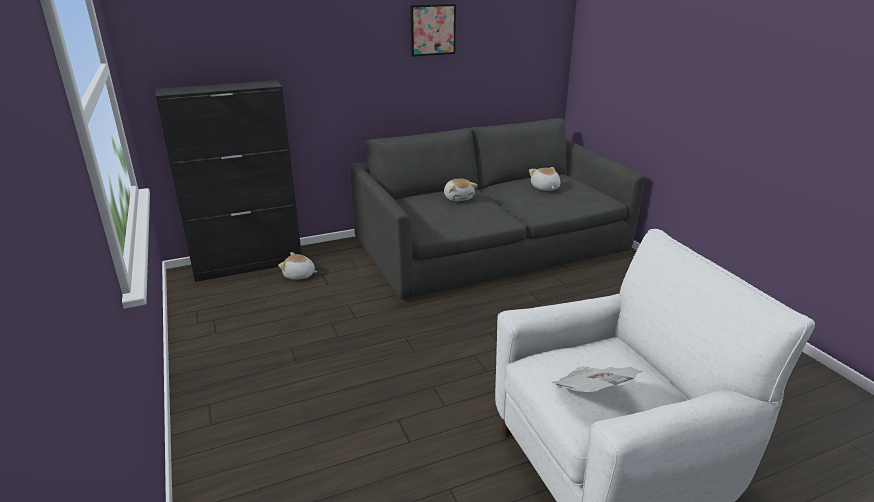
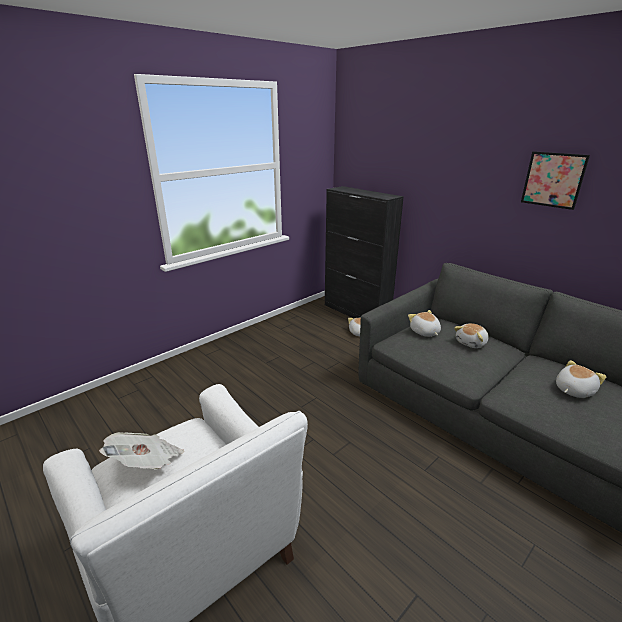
camera: 70 degrees right, 0 degrees up
none -> plush toy [408,310,441,337]

